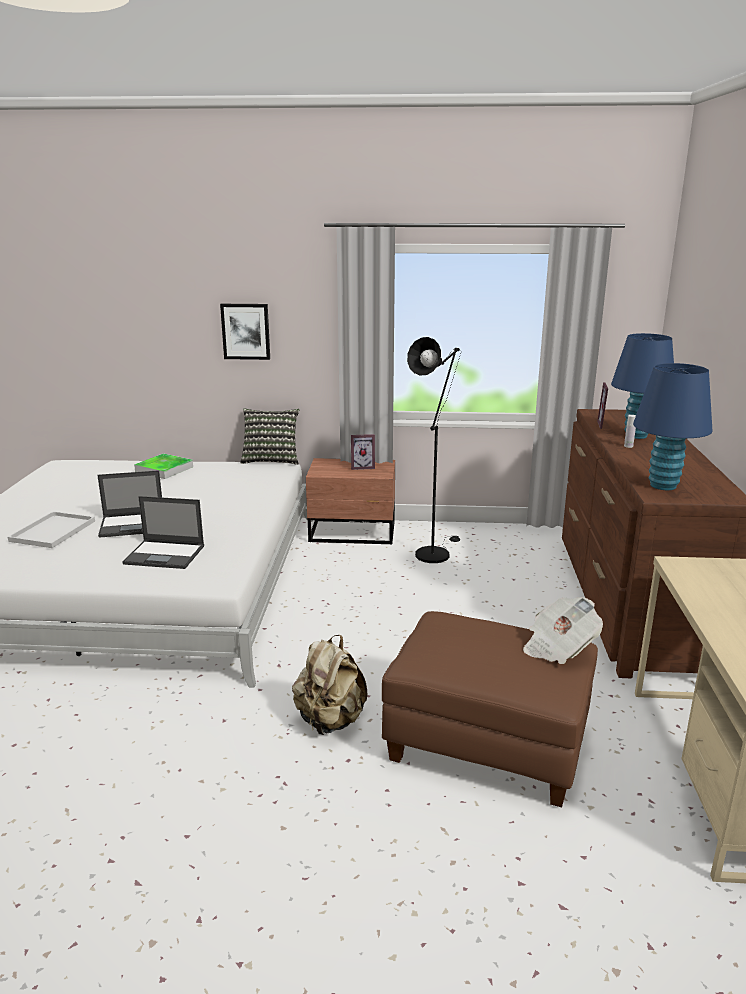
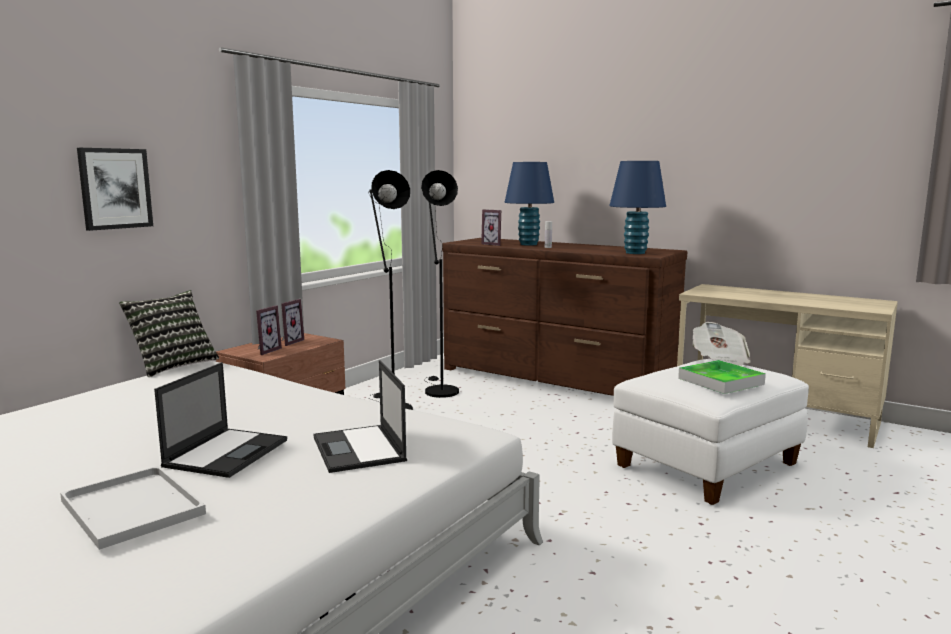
camera: 60 degrees left, 10 degrees down
laptop [122,496,204,569] -> laptop turned 120 degrees clockwise [314,360,407,473]
tray [134,453,193,479] -> tray moved to [678,360,766,394]
beige backpack [292,635,368,735] -> none
brown ottoman [382,611,598,808] -> white ottoman [612,359,809,505]
none -> picture frame [256,305,282,355]
none -> black floor lamp [421,170,459,398]

